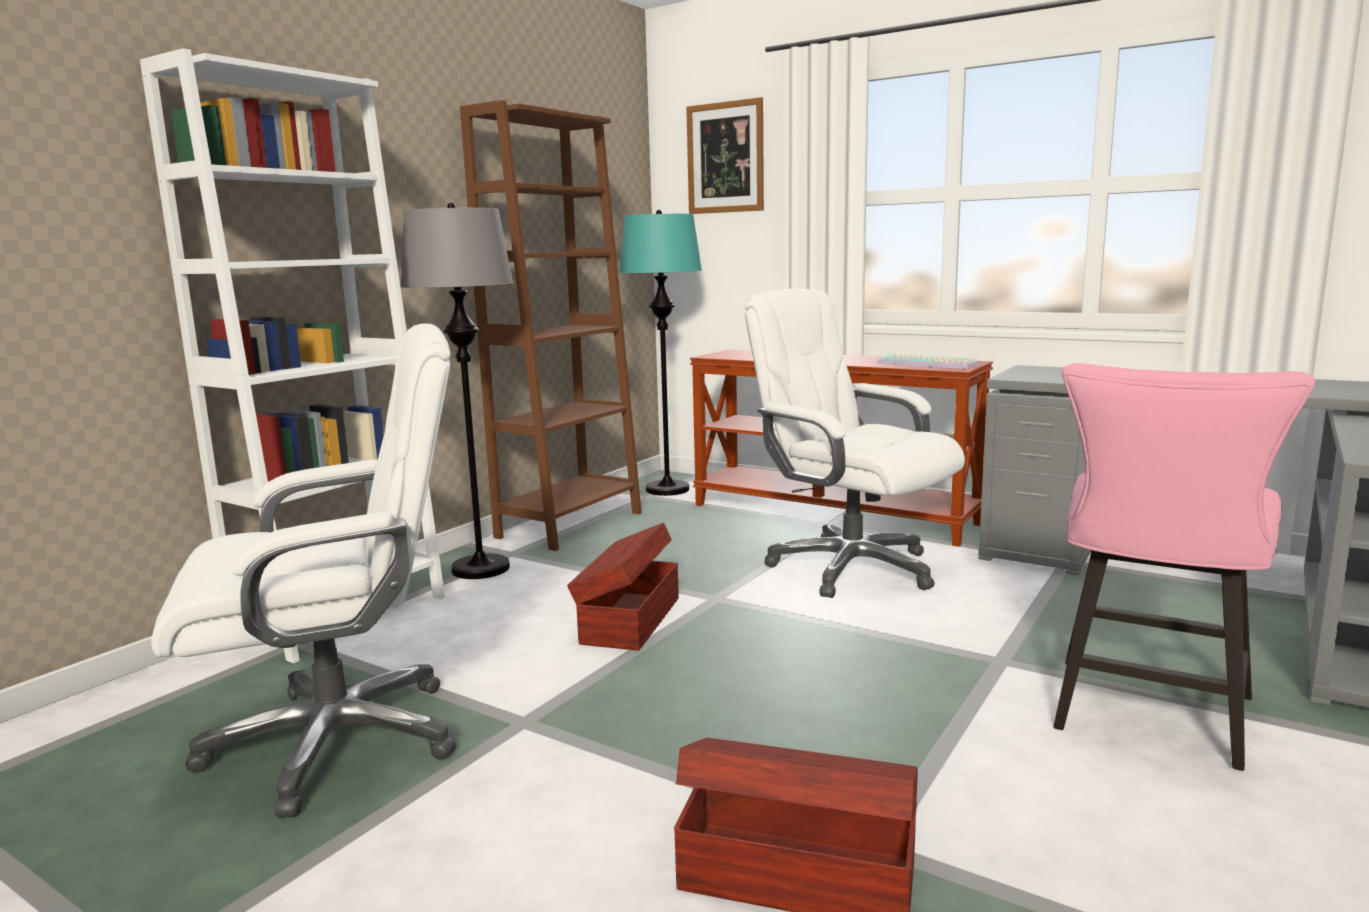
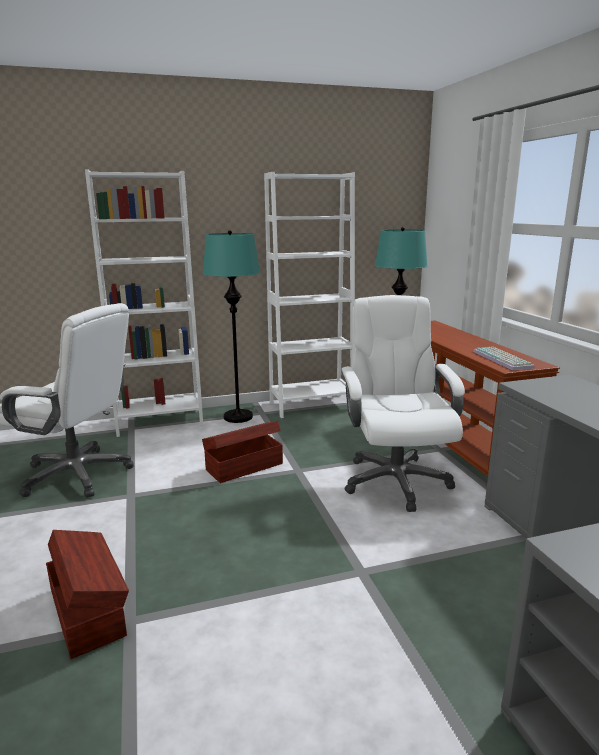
camera: 40 degrees right, 5 degrees up
grey floor lamp [400,203,514,579] -> turquoise floor lamp [203,230,260,423]
brown bookcase [460,100,642,551] -> white bookcase [264,172,355,418]
picture [686,97,764,214] -> none
pink chair [1053,363,1315,771] -> none

